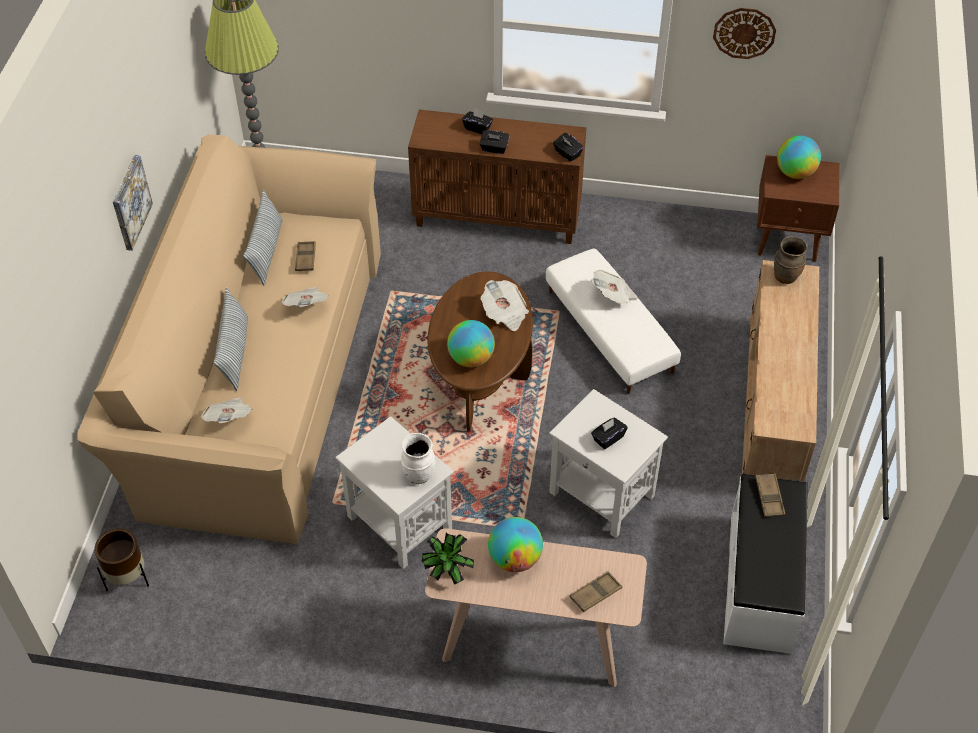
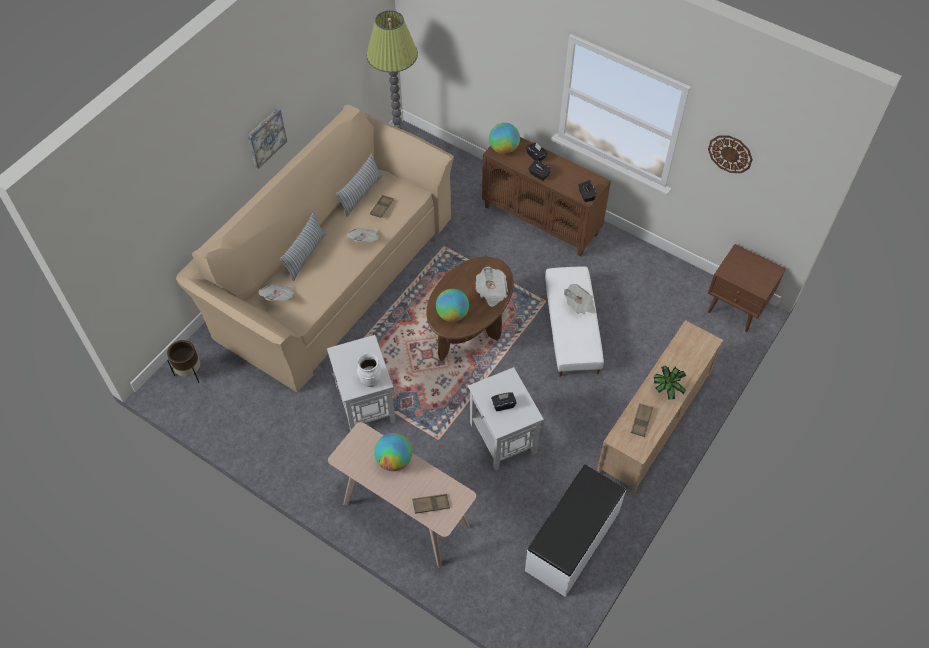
camera: 25 degrees right, 5 degrees up
potted plant [422,533,474,585] -> potted plant moved to [653,366,686,400]
brown tray [755,473,785,517] -> brown tray moved to [631,403,653,437]
brown vase [774,236,807,284] -> none
globe [777,135,821,179] -> globe moved to [489,123,520,154]

